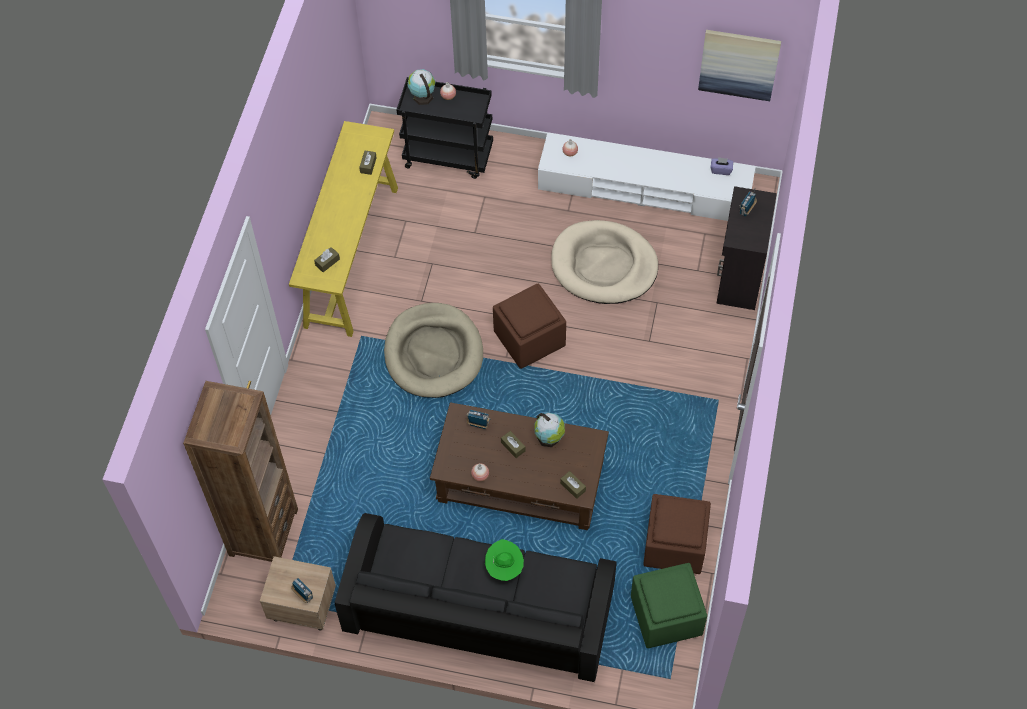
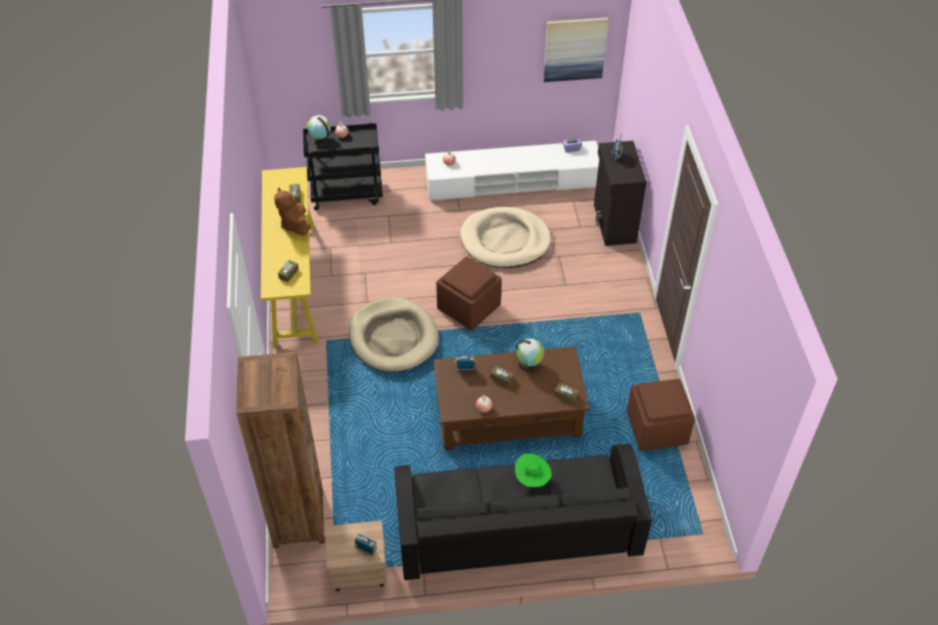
camera: 20 degrees left, 10 degrees down
green ottoman [631,563,707,648] -> none
none -> brown plush toy [274,188,311,235]

